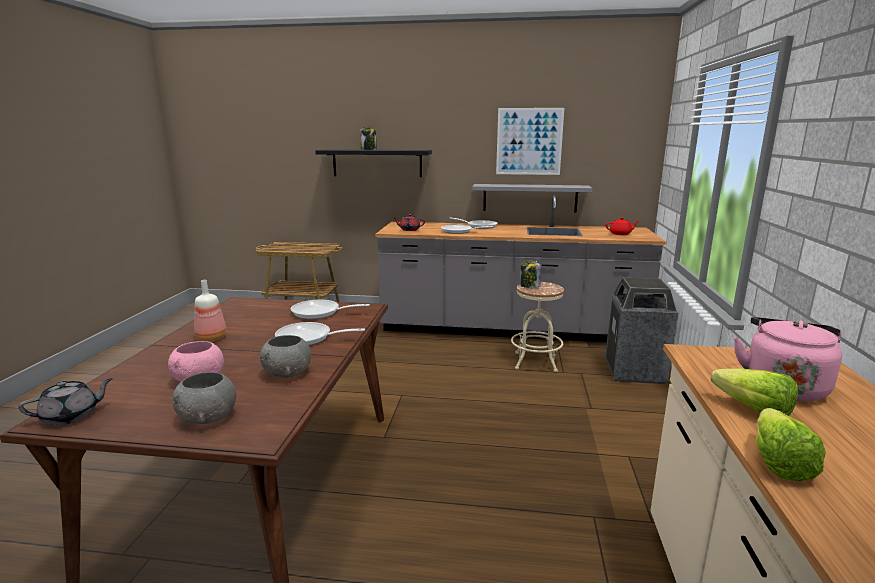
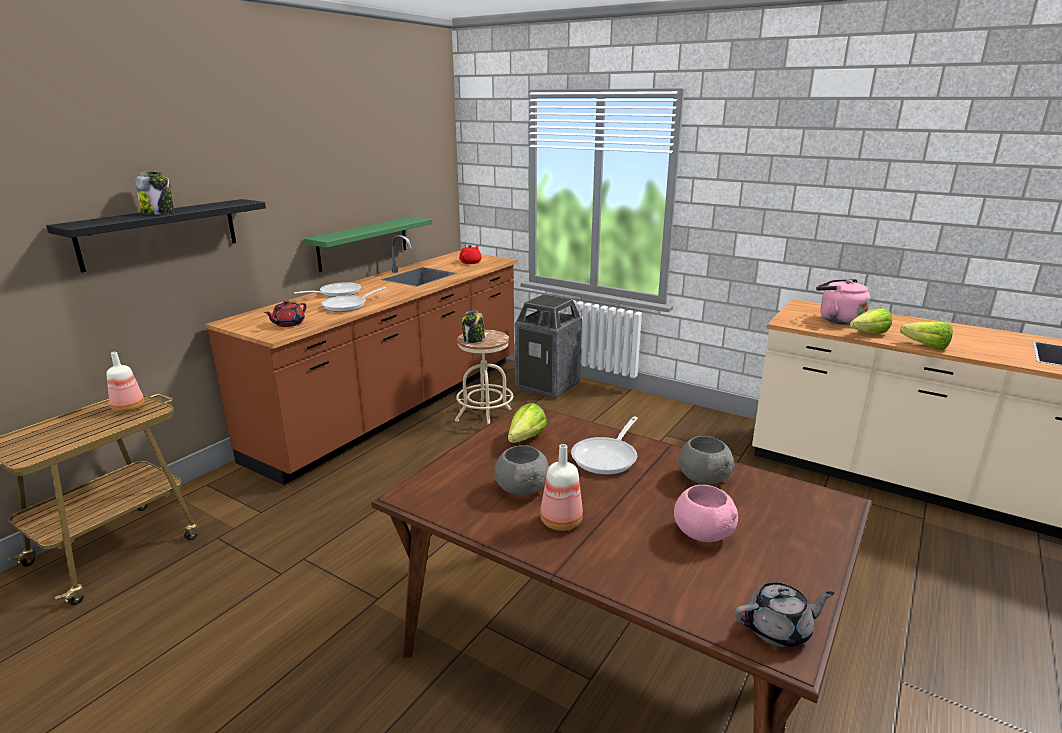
camera: 65 degrees left, 5 degrees up
grey teapot [18,378,113,425] -> grey teapot turned 90 degrees clockwise [735,582,835,647]
grey bowl [173,372,236,424] -> grey bowl moved to [494,445,549,496]
frying pan [291,300,370,319] -> lettuce [508,403,547,443]
grey counter [375,195,666,342] -> brown counter [205,235,518,485]
grey shelf [472,184,593,213] -> green shelf [304,217,432,272]
picture [496,108,564,175] -> none
none -> bottle [106,352,144,413]

